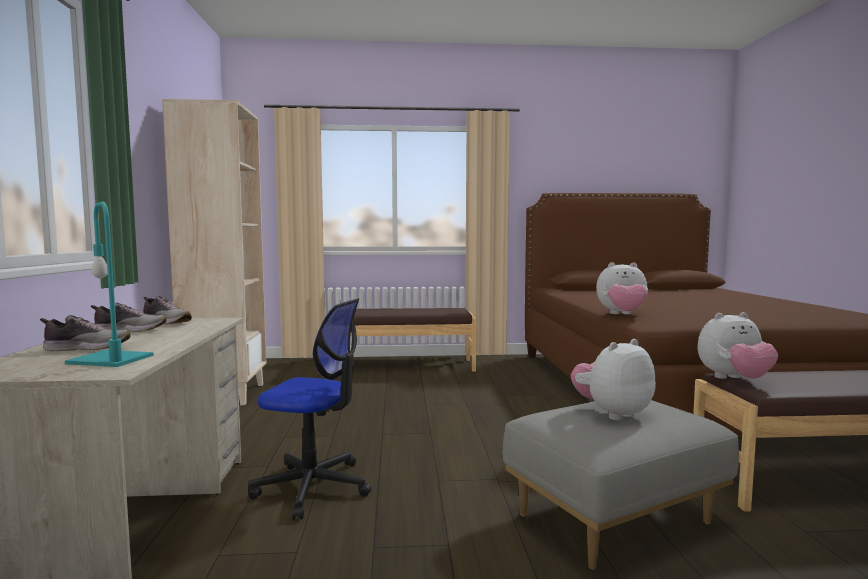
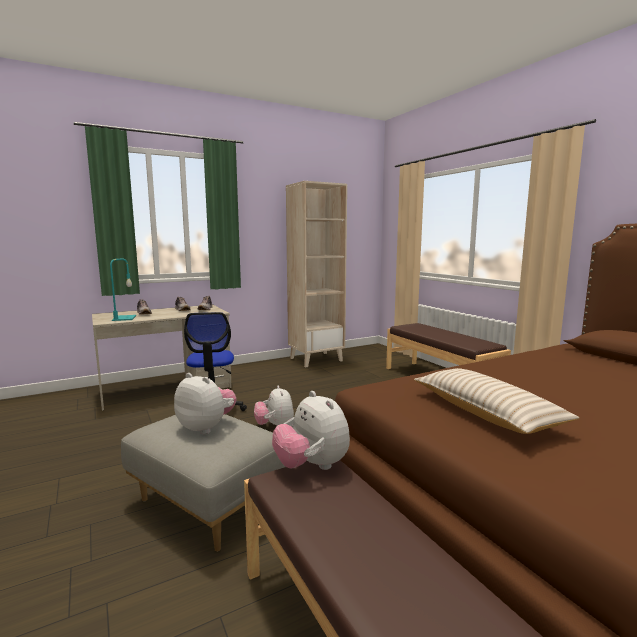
camera: 65 degrees right, 5 degrees up
plush toy [596,262,648,314] -> plush toy moved to [254,386,294,426]
none -> beige pillow [414,368,579,434]

